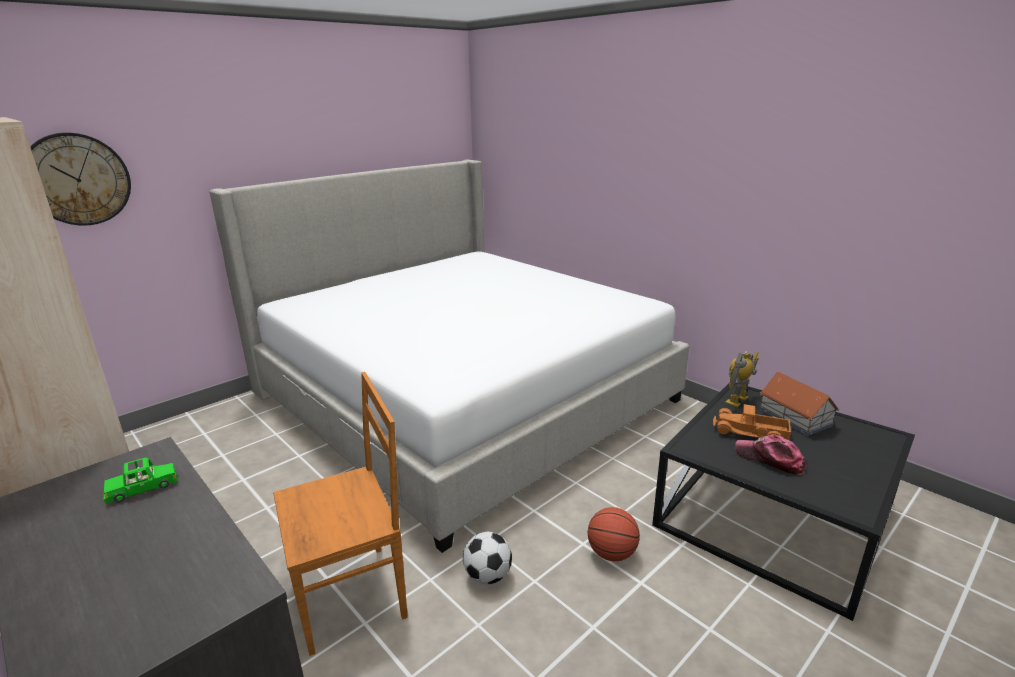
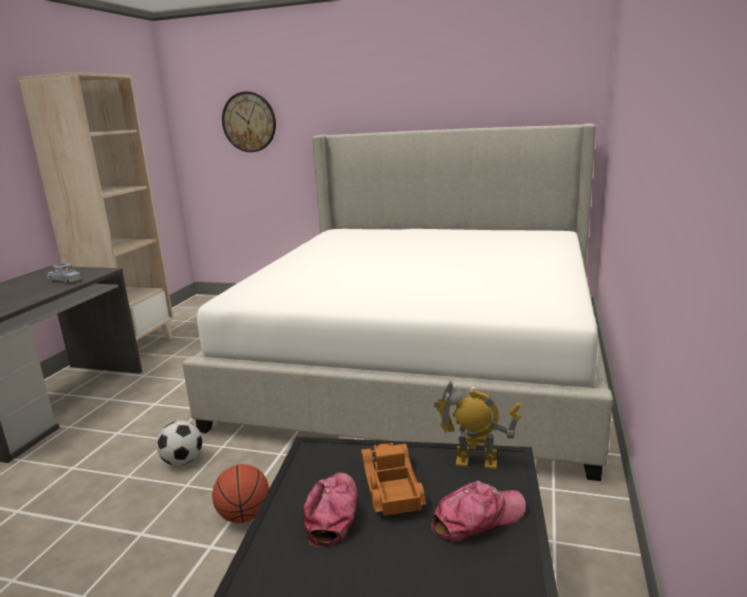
camera: 60 degrees right, 5 degrees down
green toy car [104,457,177,504] -> blue toy car [47,263,82,283]
brown chair [273,372,408,656] -> none
toy house [759,372,839,436] -> cap [431,481,526,542]

